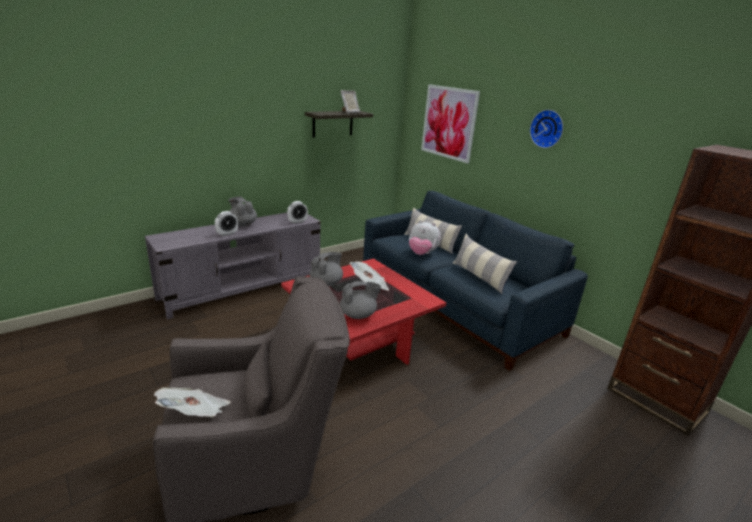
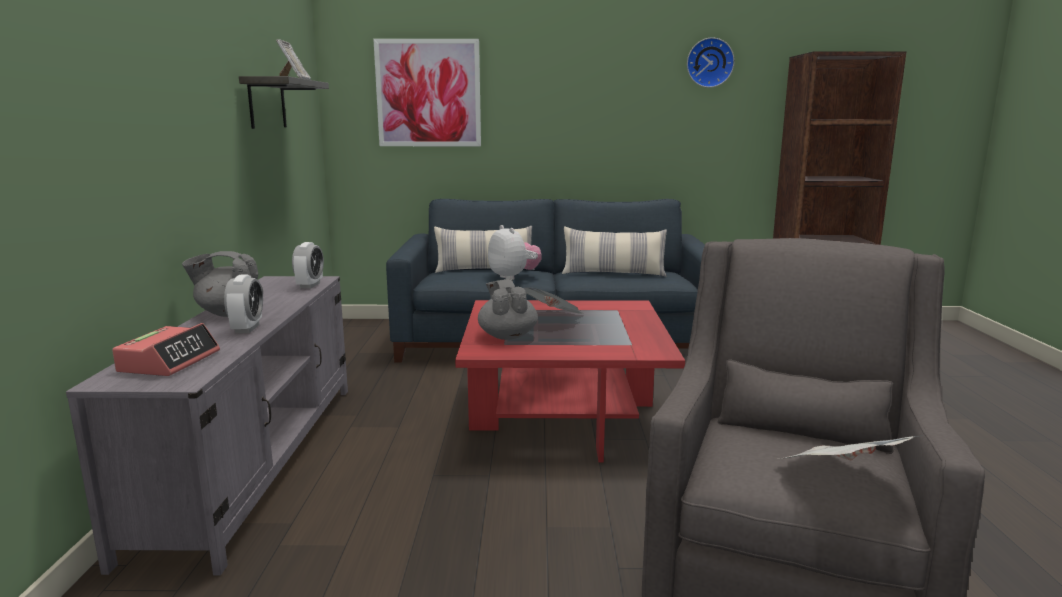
camera: 50 degrees left, 10 degrees down
grey teapot [340,281,381,319] -> none
plush toy [409,220,441,255] -> plush toy turned 90 degrees counterclockwise [488,225,542,280]
wall clock [530,110,563,148] -> wall clock moved to [687,37,735,88]
none -> alarm clock [112,323,220,376]

